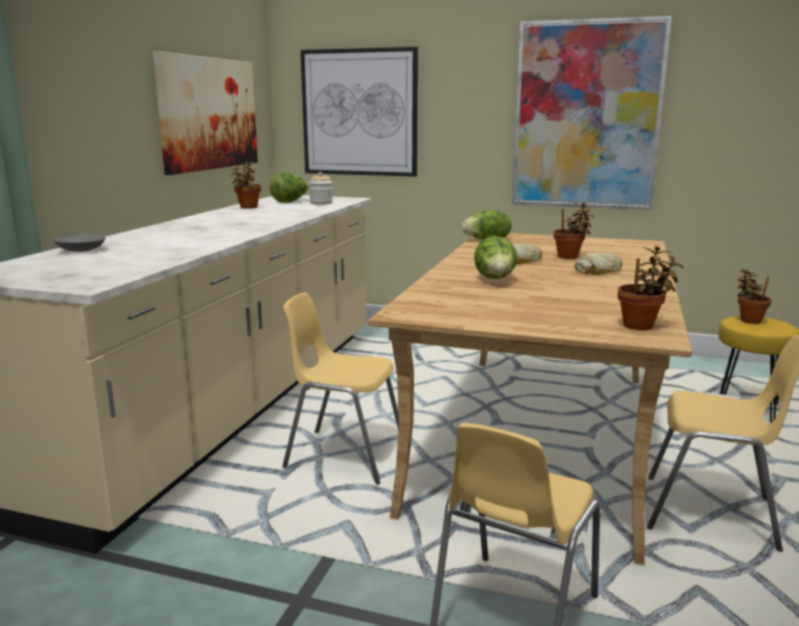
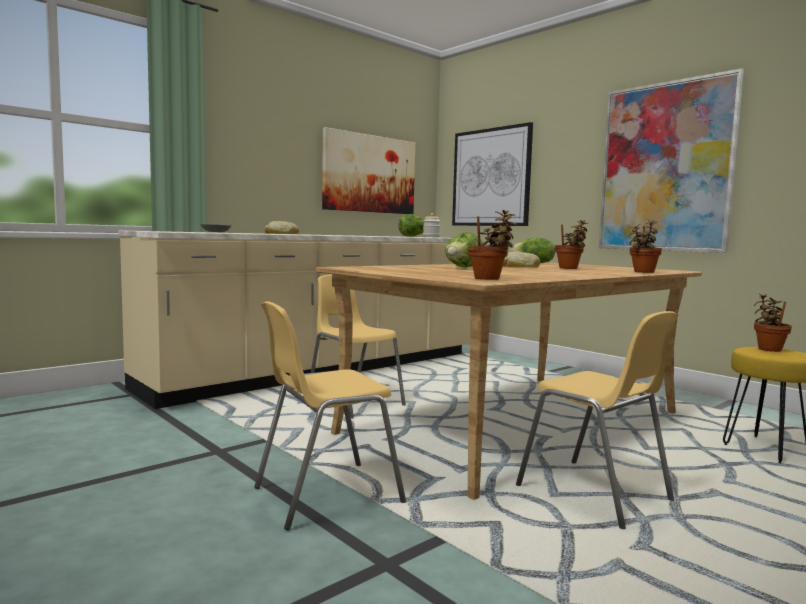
camera: 30 degrees right, 10 degrees down
potted plant [230,162,261,209] -> potted plant moved to [628,220,662,273]
bread [575,253,623,275] -> bread moved to [265,221,299,234]

